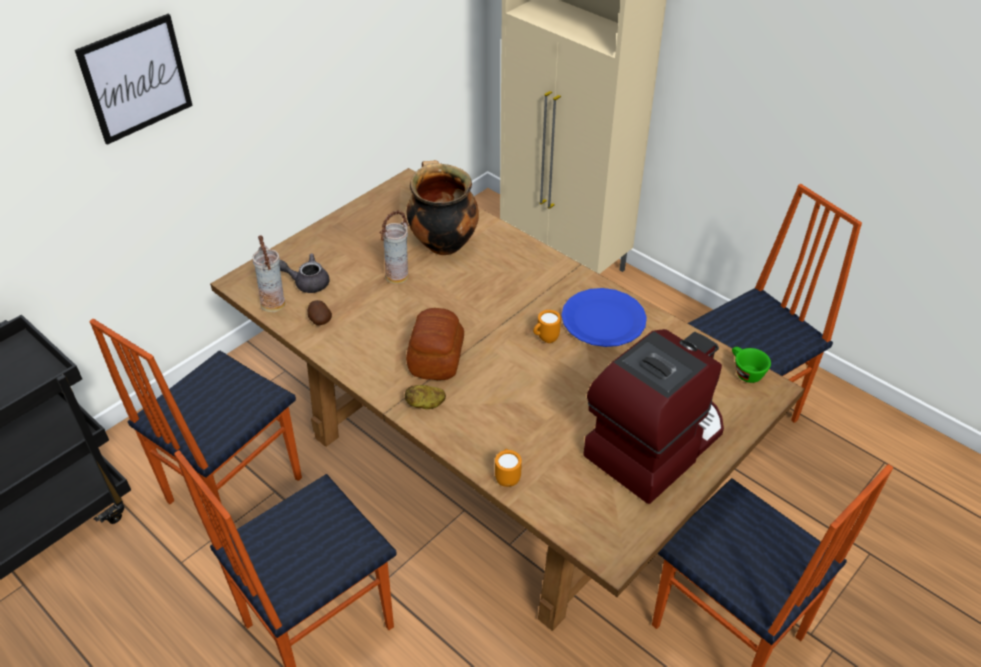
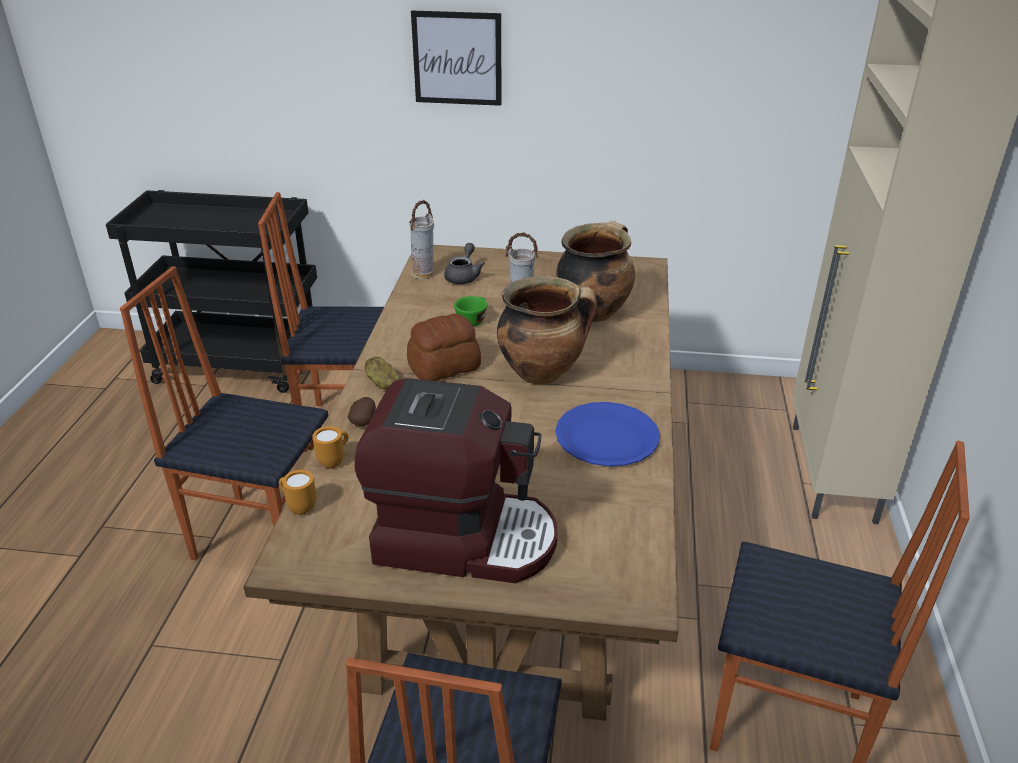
camera: 55 degrees right, 10 degrees down
grey teapot [279,253,329,293] -> grey teapot turned 45 degrees clockwise [444,243,485,284]
potato [307,300,332,326] -> potato moved to [348,397,376,426]
orange mug [533,310,561,343] -> orange mug moved to [279,470,316,515]
green cup [732,347,771,383] -> green cup moved to [454,296,487,327]
none -> cooking pot [497,276,597,385]

